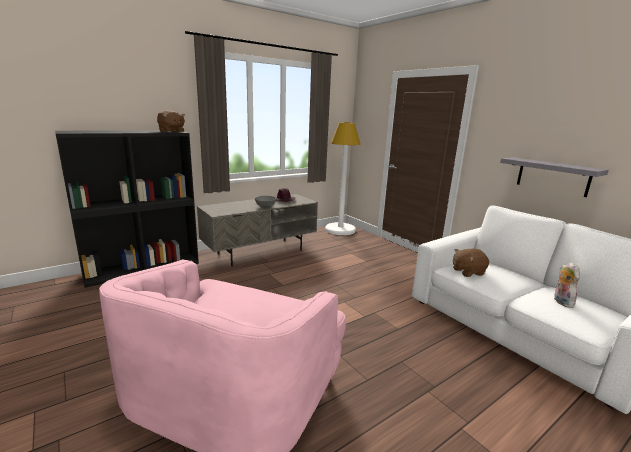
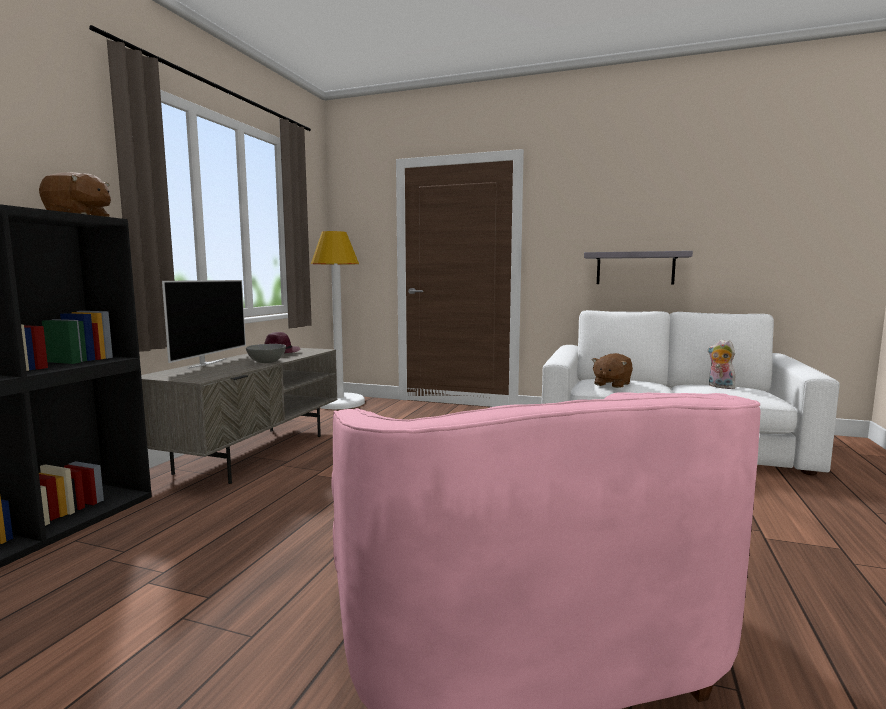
camera: 35 degrees left, 10 degrees down
none -> television [162,280,246,369]

